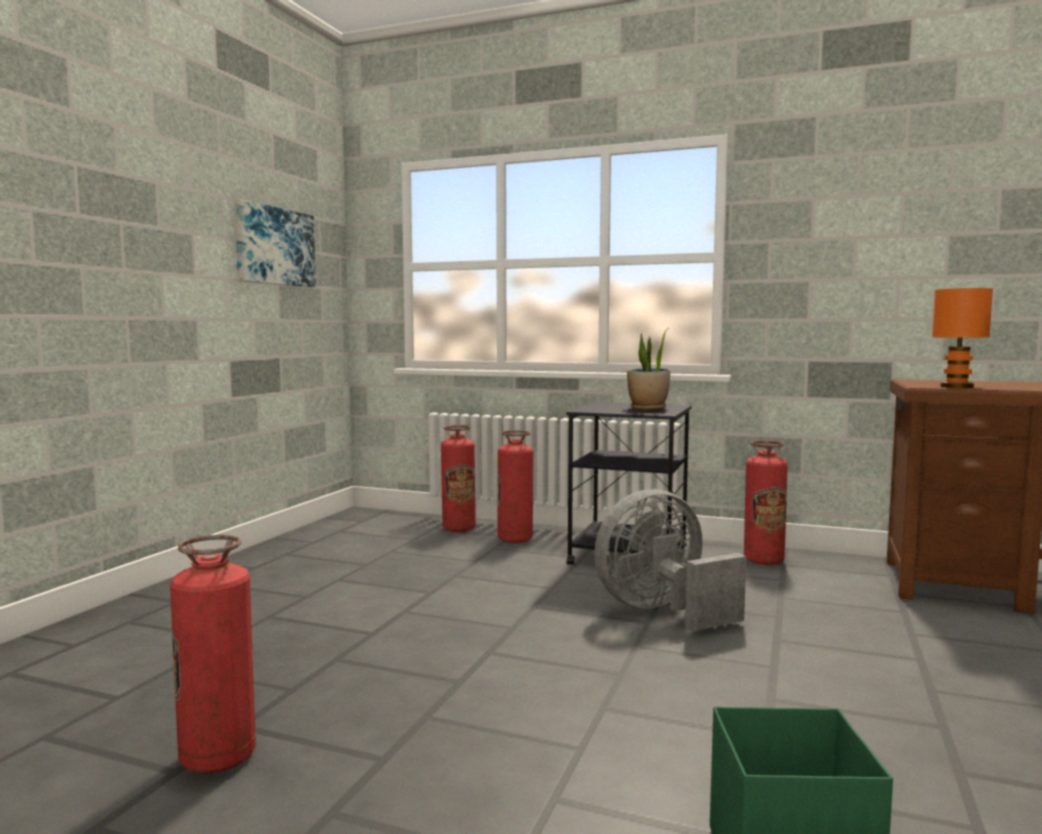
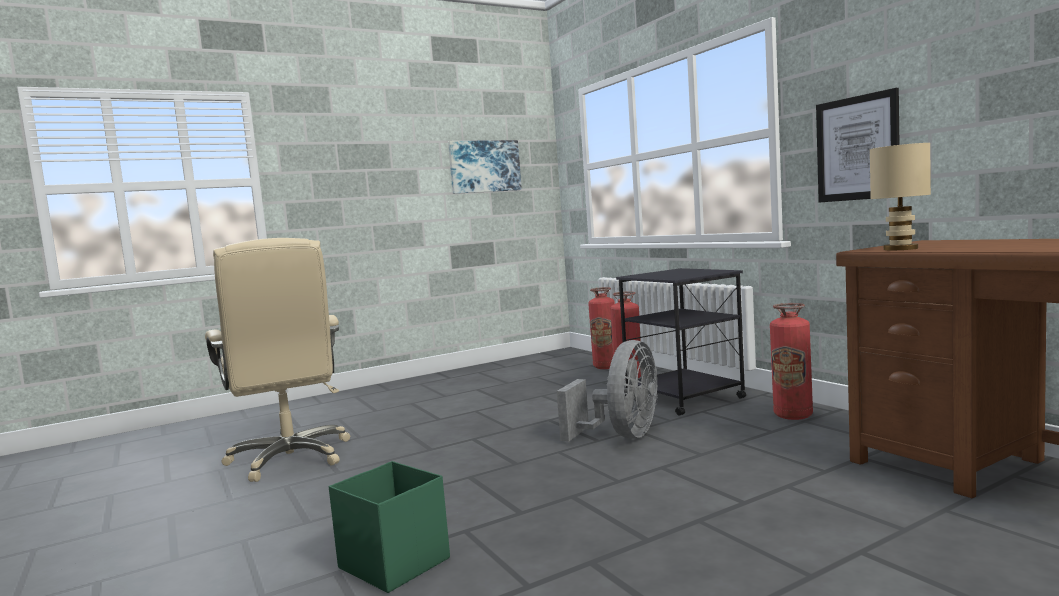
camera: 40 degrees right, 0 degrees up
fire extinguisher [170,535,256,773] -> beige office chair [205,238,351,482]
grey fan [594,489,746,631] -> grey fan turned 105 degrees clockwise [557,340,658,442]
potted plant [627,328,670,410] -> none
orange table lamp [932,288,993,388] -> beige table lamp [870,143,931,250]
none -> picture [816,88,899,202]

